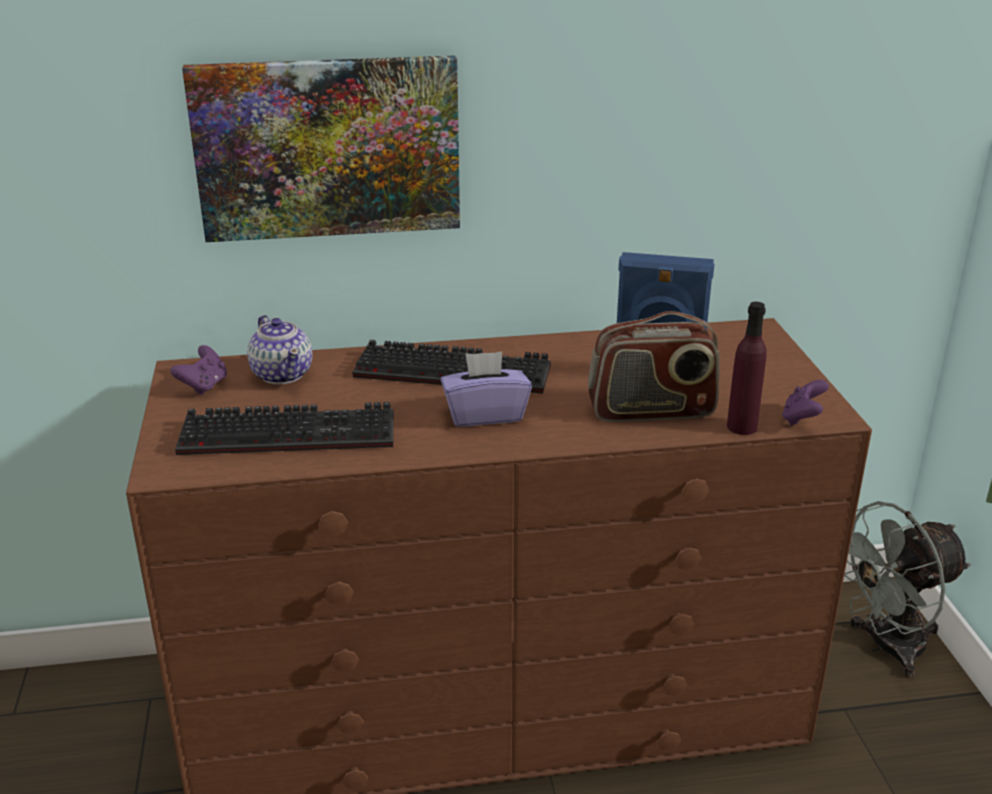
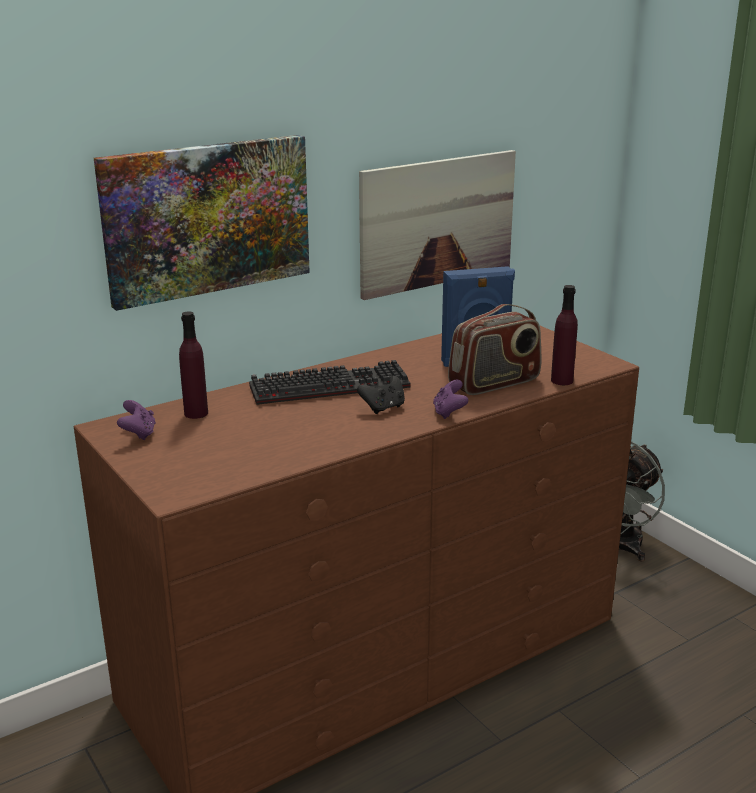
camera: 25 degrees left, 5 degrees down
keyboard [175,402,394,455] -> none
teapot [247,315,313,384] -> purple bottle [179,312,208,419]
purple tissue box [441,351,532,427] -> black game controller [357,376,405,414]
purple game controller [782,379,829,426] -> purple game controller moved to [433,380,468,419]
none -> picture [359,150,516,300]

